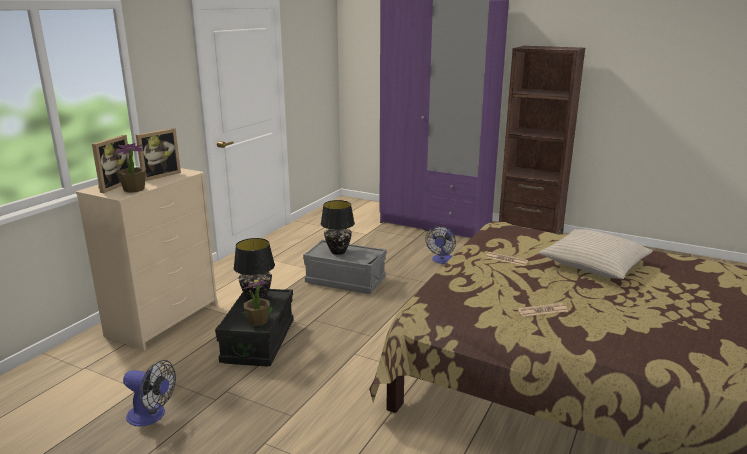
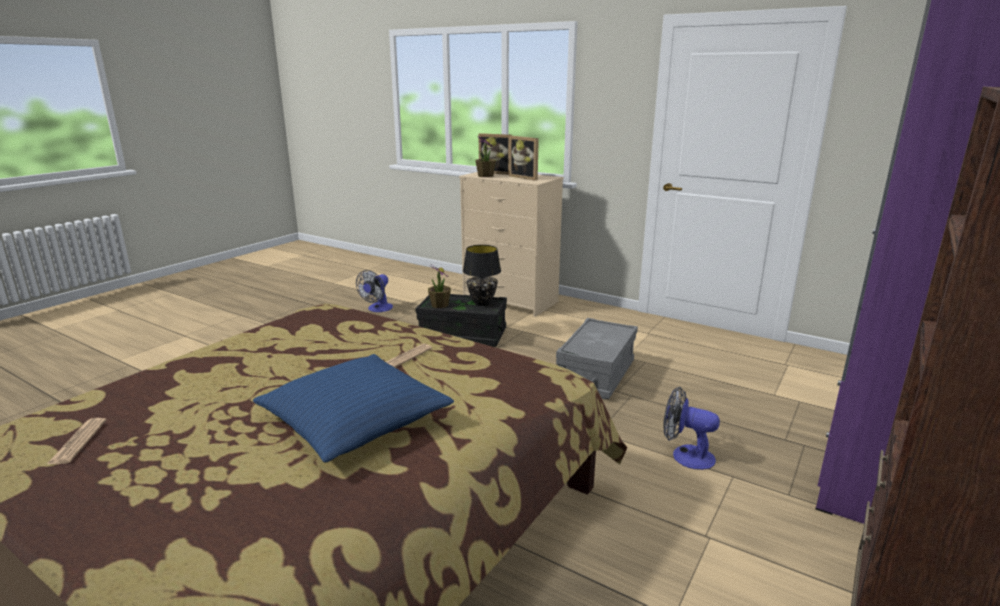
camera: 95 degrees right, 0 degrees up
black table lamp [321,200,355,255] -> none
newspaper [518,303,568,317] -> newspaper moved to [46,418,107,465]
beige pillow [539,229,653,279] -> blue pillow [253,354,454,463]

